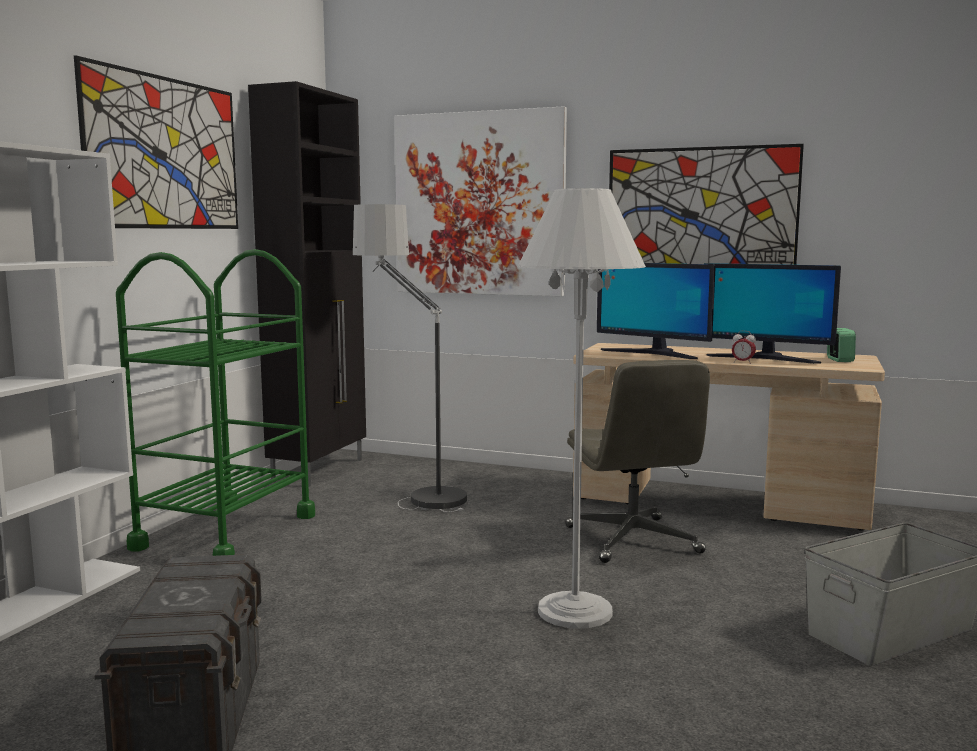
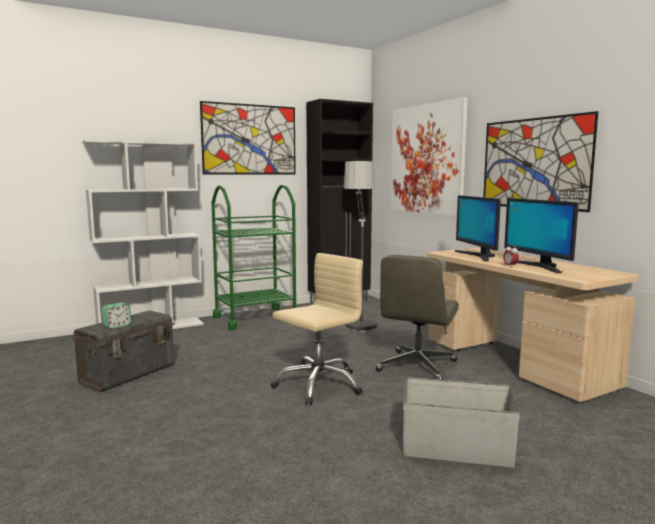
camera: 40 degrees right, 0 degrees up
white floor lamp [518,188,646,629] -> beige office chair [271,253,363,405]
alarm clock [827,328,856,362] -> alarm clock moved to [102,303,131,329]

